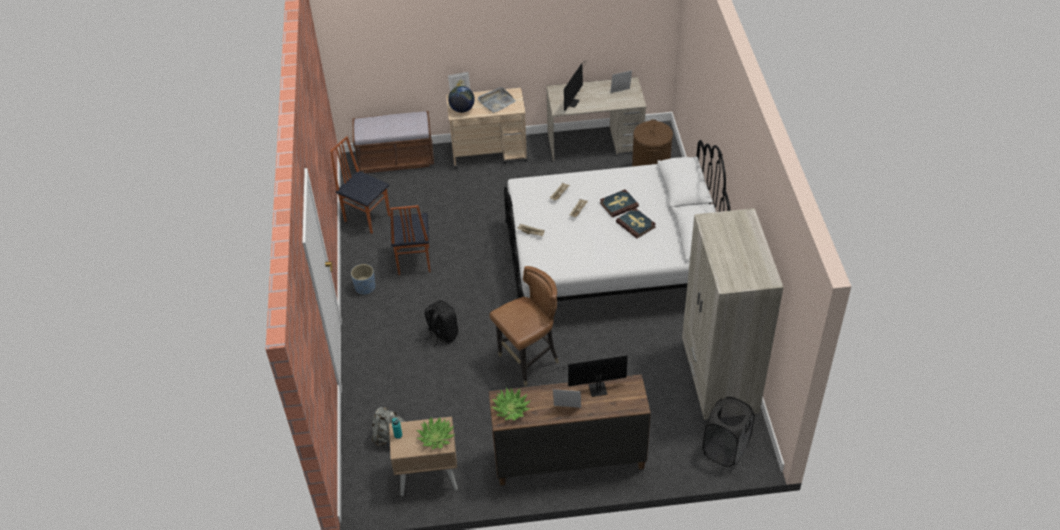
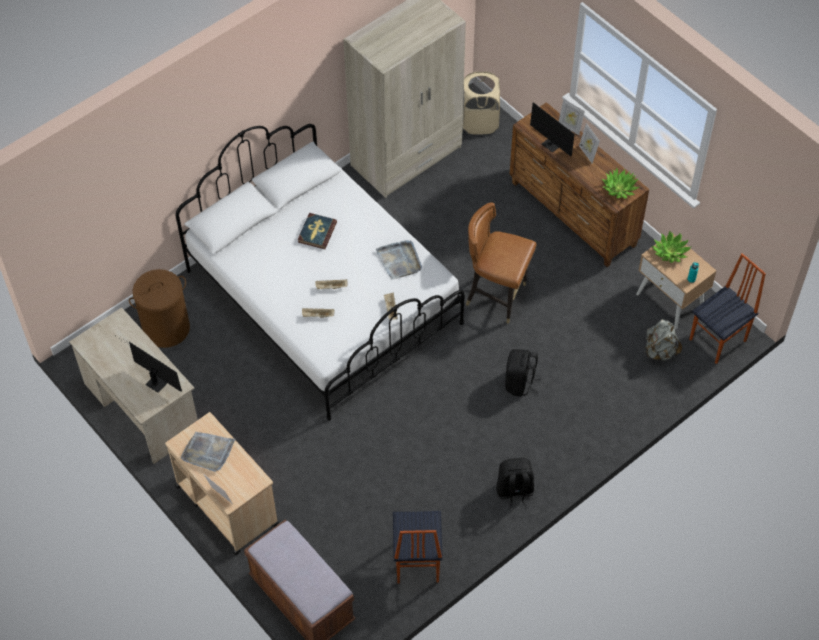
camera: 125 degrees left, 10 degrees up
blue planter [351,264,375,295] -> black backpack [496,458,534,510]
chair [390,205,431,275] -> chair moved to [689,253,766,364]
globe [448,86,475,113] -> none
monitor [563,62,585,111] -> monitor turned 45 degrees clockwise [121,337,182,393]
book [600,189,639,218] -> none
picture frame [610,70,632,93] -> picture frame moved to [558,99,585,135]
black laundry basket [703,397,755,467] -> beige laundry basket [463,71,500,134]
none -> grey tray [376,240,422,280]

